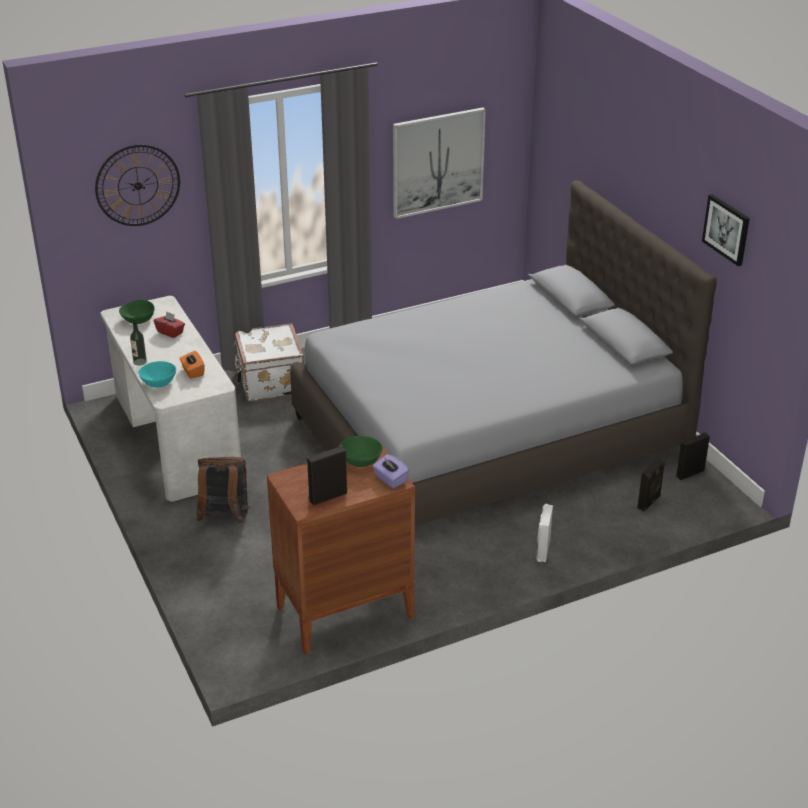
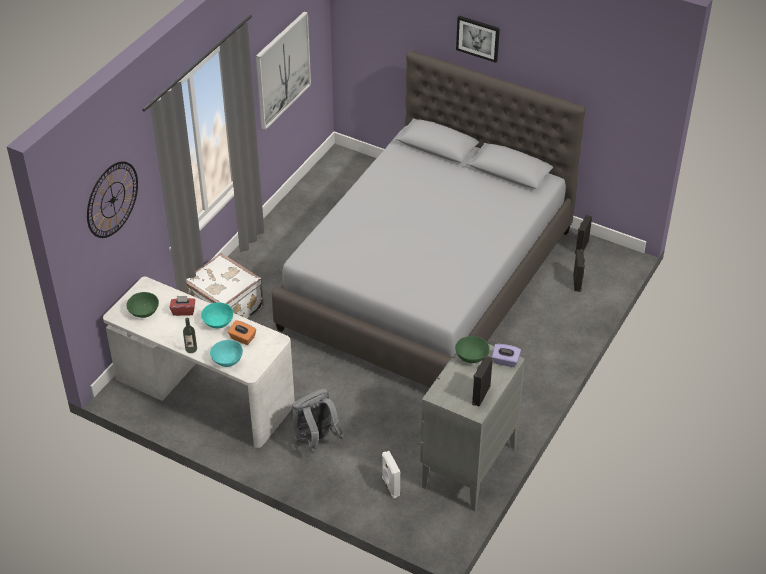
camera: 35 degrees left, 10 degrees up
brown backpack [196,457,250,523] -> grey backpack [292,389,344,453]
brown dresser [267,445,415,655] -> grey dresser [420,344,525,511]
white speaker [536,504,553,562] -> white speaker moved to [382,451,400,498]
picture [702,194,750,266] -> picture moved to [456,16,500,63]
none -> turquoise bowl [201,302,234,328]

